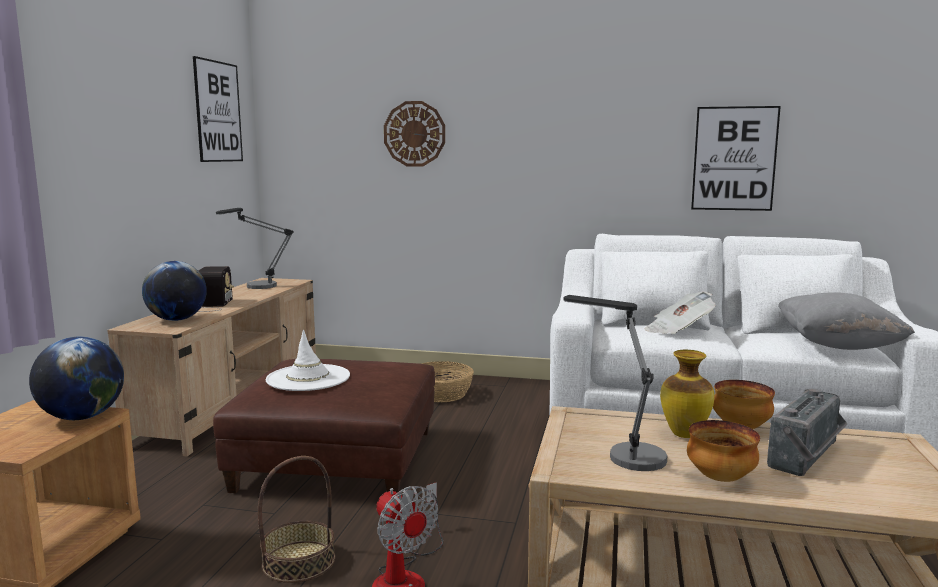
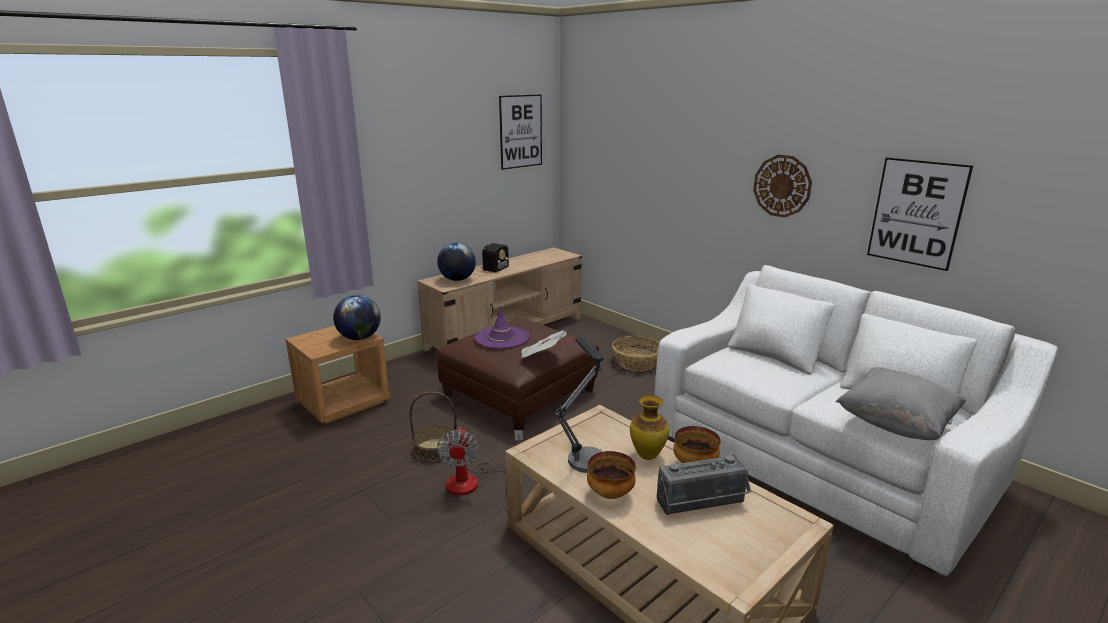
camera: 35 degrees right, 10 degrees up
table lamp [216,208,294,289] -> none
white hat [266,330,350,391] -> purple hat [475,307,529,349]
wall clock [384,101,445,167] -> wall clock moved to [753,155,812,218]
newspaper [644,292,715,334] -> newspaper moved to [521,330,567,359]

